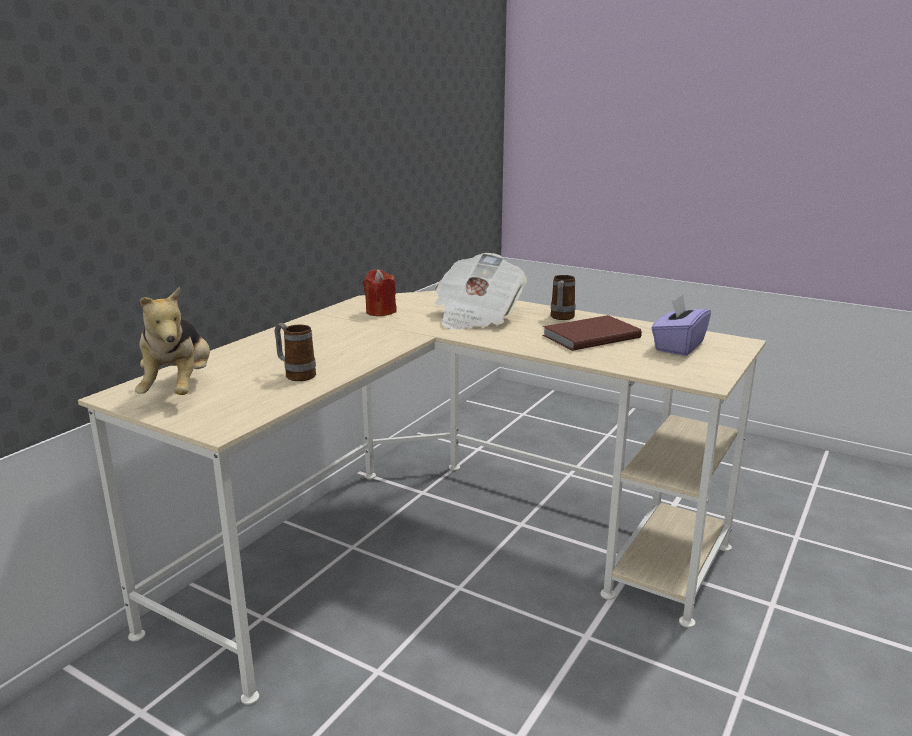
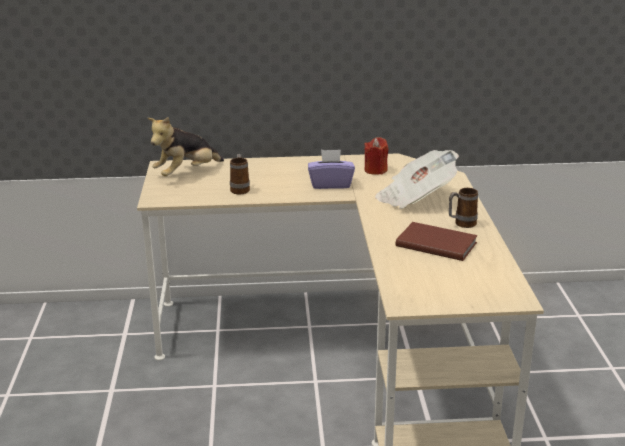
camera: 55 degrees right, 5 degrees up
purple tissue box [651,294,711,356] -> purple tissue box moved to [308,150,355,189]

